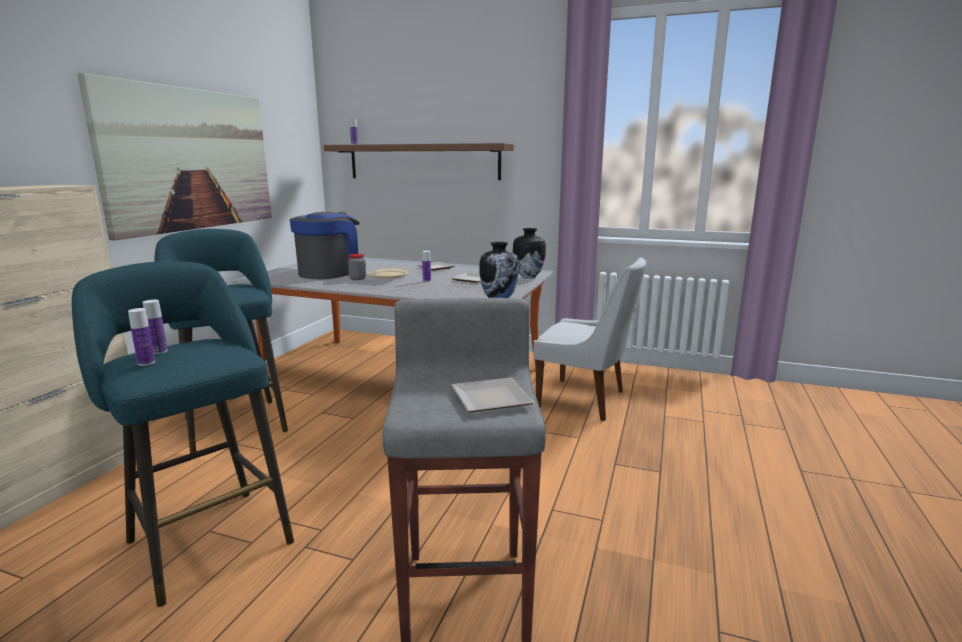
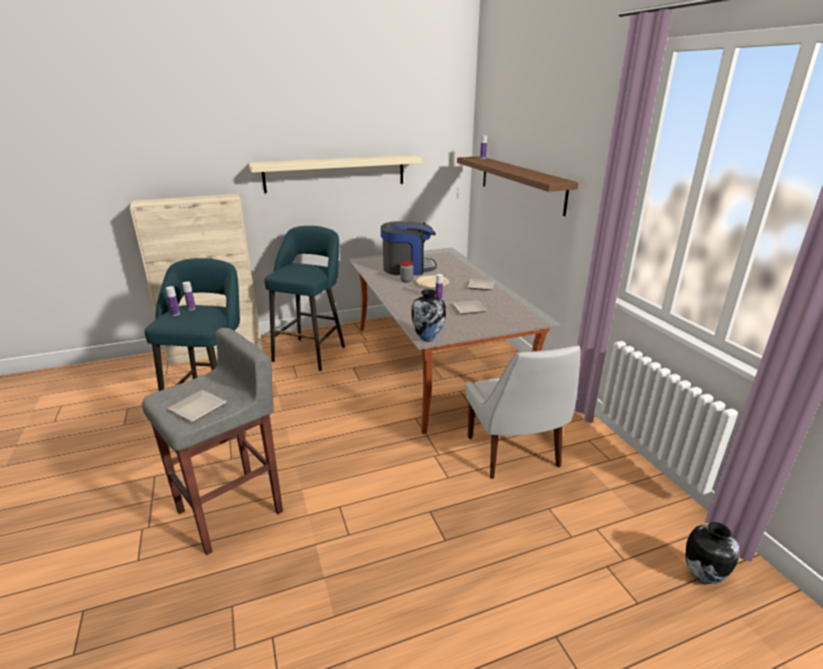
camera: 50 degrees right, 10 degrees up
picture [77,73,272,240] -> beige shelf [249,155,422,193]
vase [513,228,546,279] -> vase moved to [685,522,739,584]

